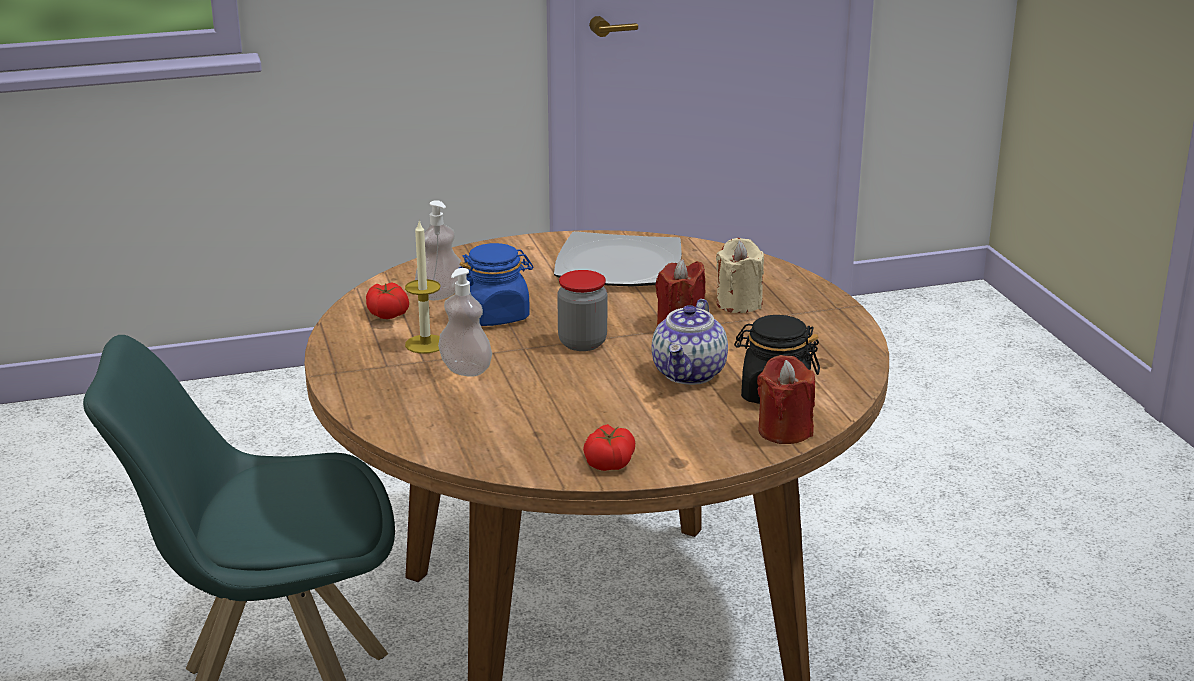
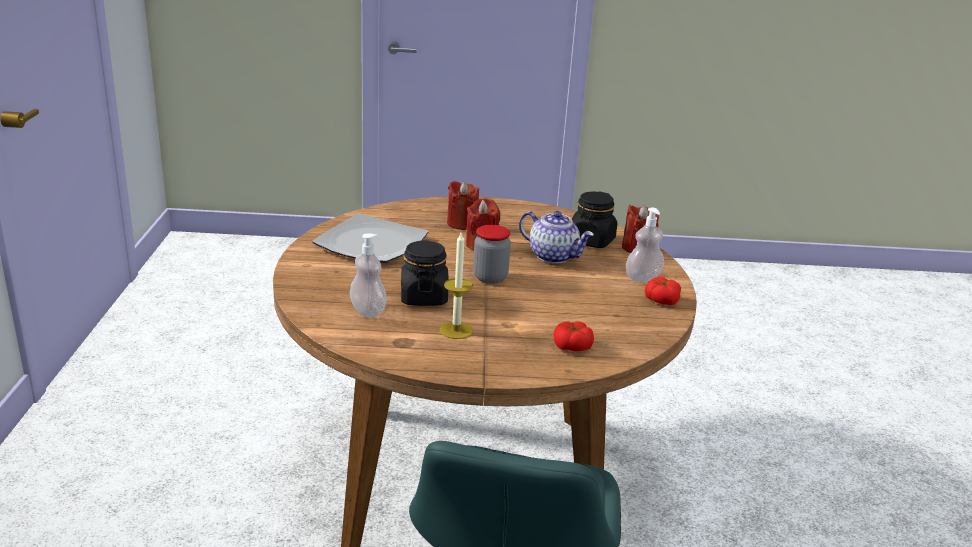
camera: 75 degrees left, 0 degrees up
tomato [366,282,409,319] -> tomato moved to [554,321,594,351]
soap dispenser [438,268,492,377] -> soap dispenser moved to [626,208,664,282]
blue jar [459,243,534,326] -> black jar [401,241,448,306]
beige candle [716,238,764,313] -> red candle [447,181,479,230]

